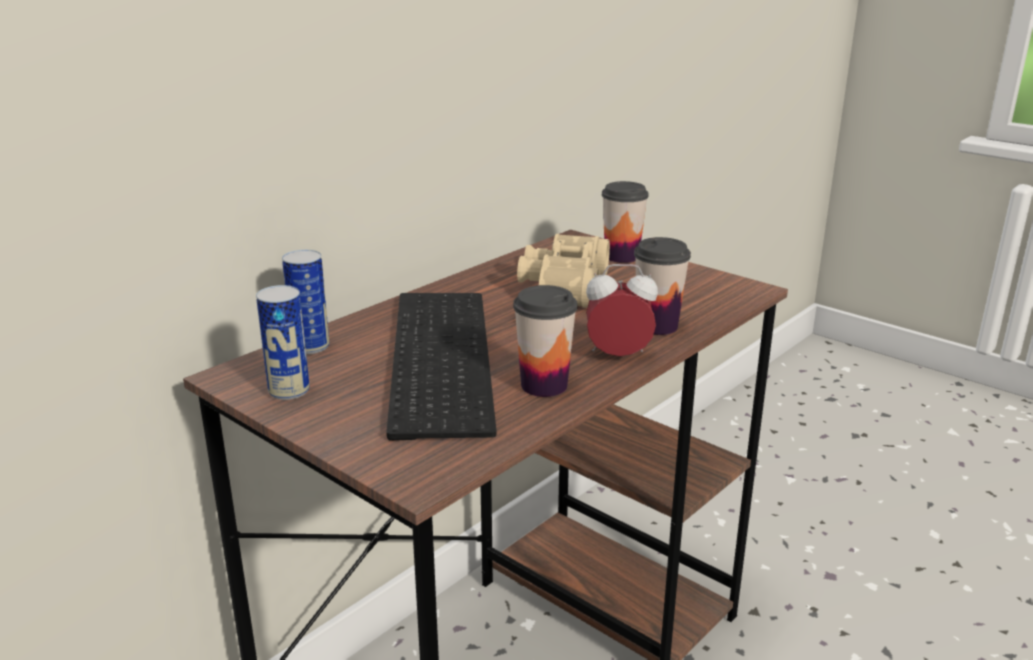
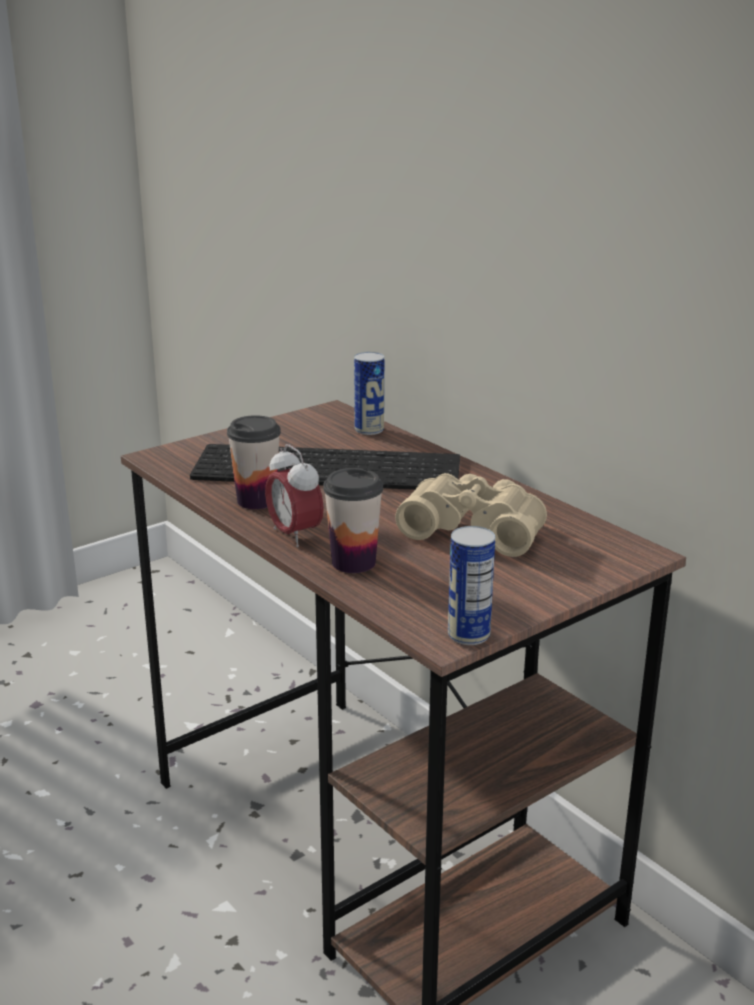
camera: 100 degrees right, 0 degrees up
can [256,285,310,400] -> can moved to [448,526,495,645]
alarm clock [586,264,658,356] -> alarm clock turned 135 degrees clockwise [265,444,324,547]
cup [602,181,649,263] -> none

